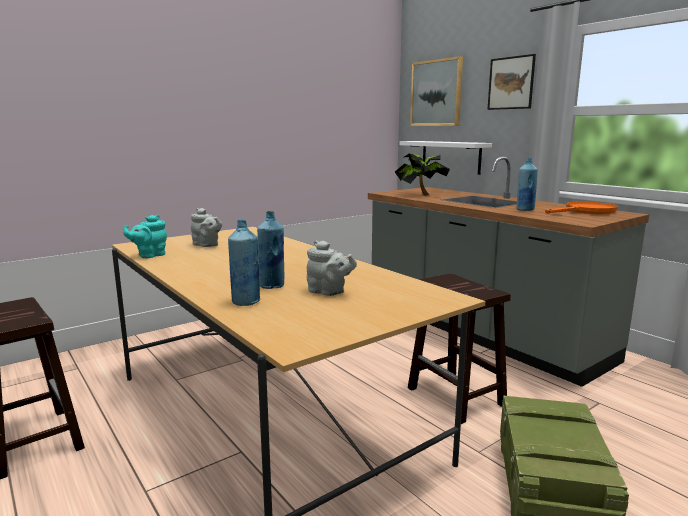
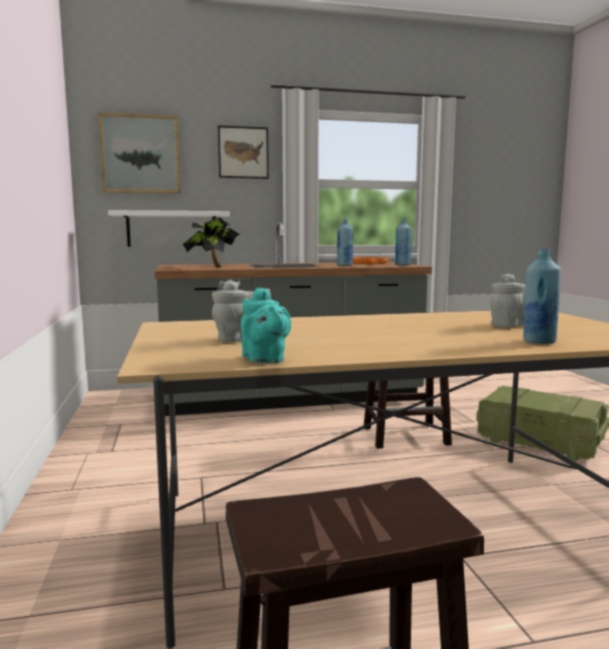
camera: 65 degrees left, 5 degrees down
blue bottle [257,211,284,289] -> blue bottle moved to [395,219,412,266]

